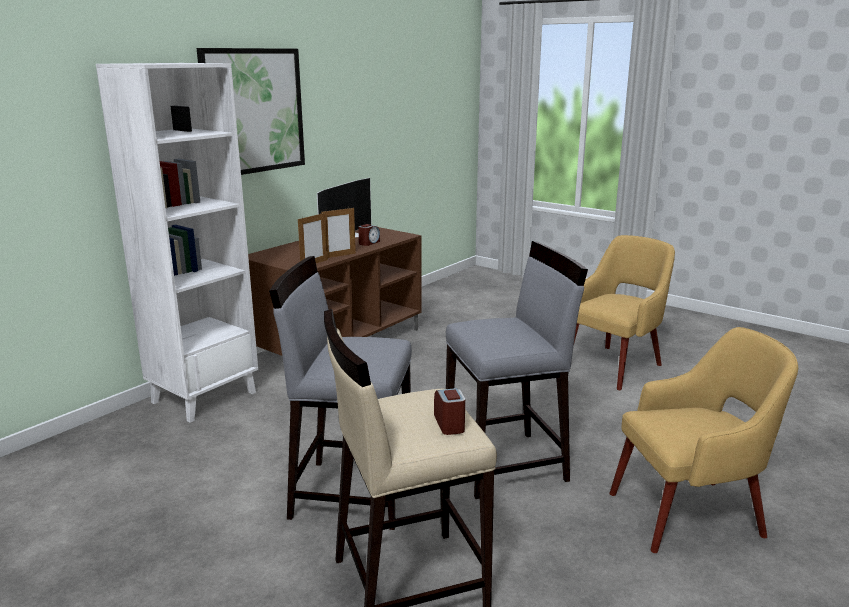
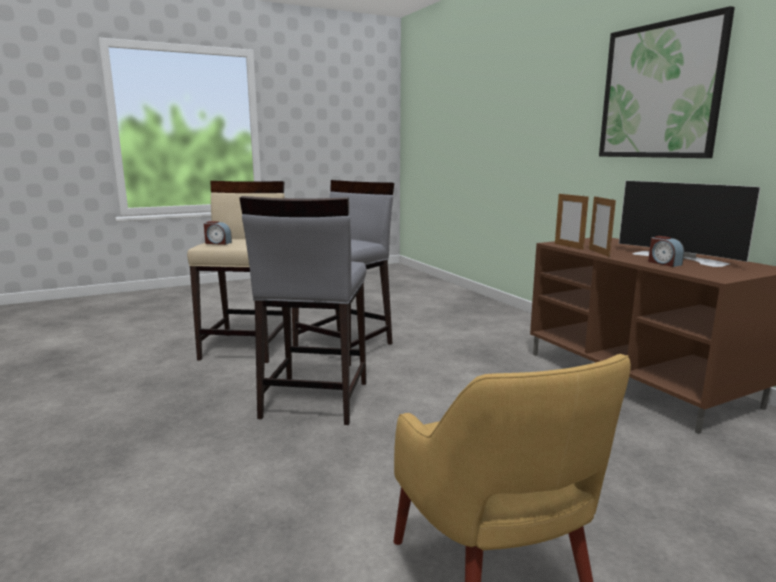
camera: 115 degrees right, 5 degrees down
white bookcase [96,63,258,423] -> none
yellow armchair [609,327,798,553] -> none

